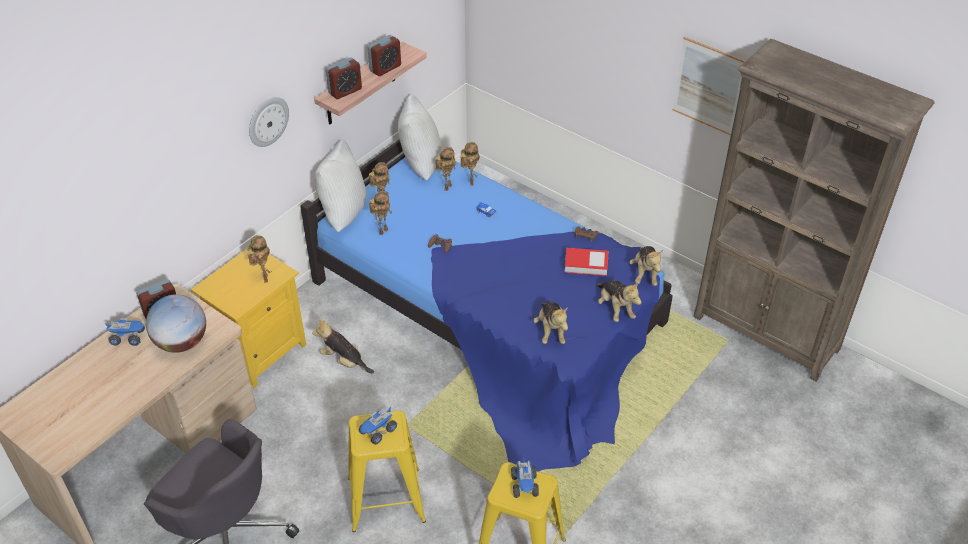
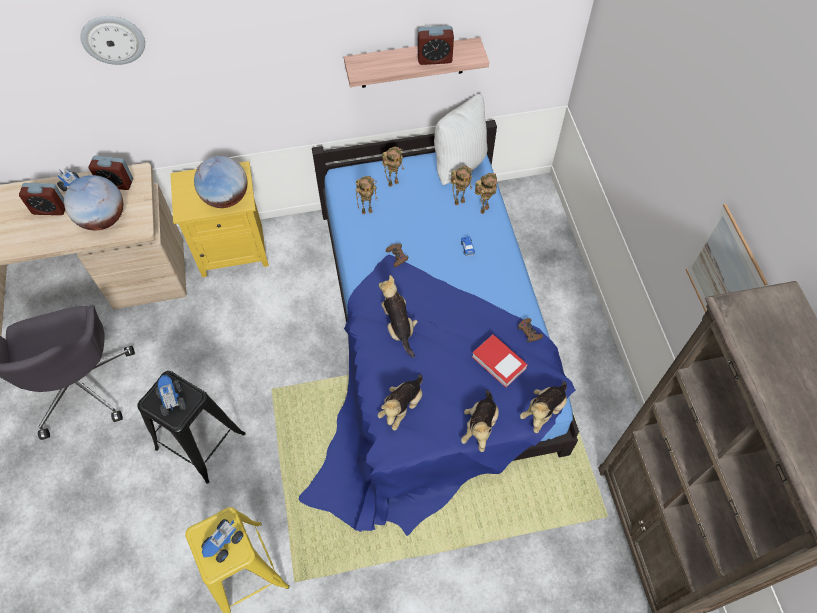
camera: 40 degrees right, 15 degrees up
toy robot [247,235,272,283] -> globe [194,156,247,208]
wall clock [249,97,289,147] -> wall clock moved to [80,16,145,65]
plush toy [312,318,374,374] -> plush toy moved to [379,275,418,358]
white pillow [315,139,366,232] -> none
alarm clock [326,57,362,99] -> alarm clock moved to [19,183,65,215]
yellow stool [348,410,426,532] -> black stool [137,371,246,484]
toy truck [359,407,397,445] -> toy truck turned 75 degrees clockwise [155,375,186,416]

